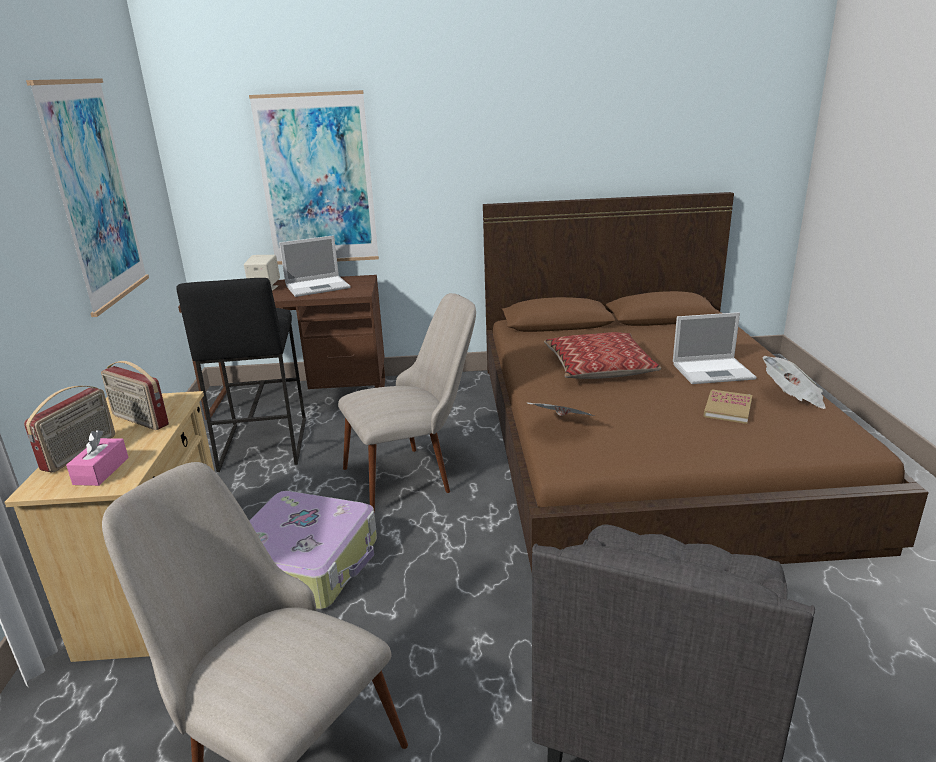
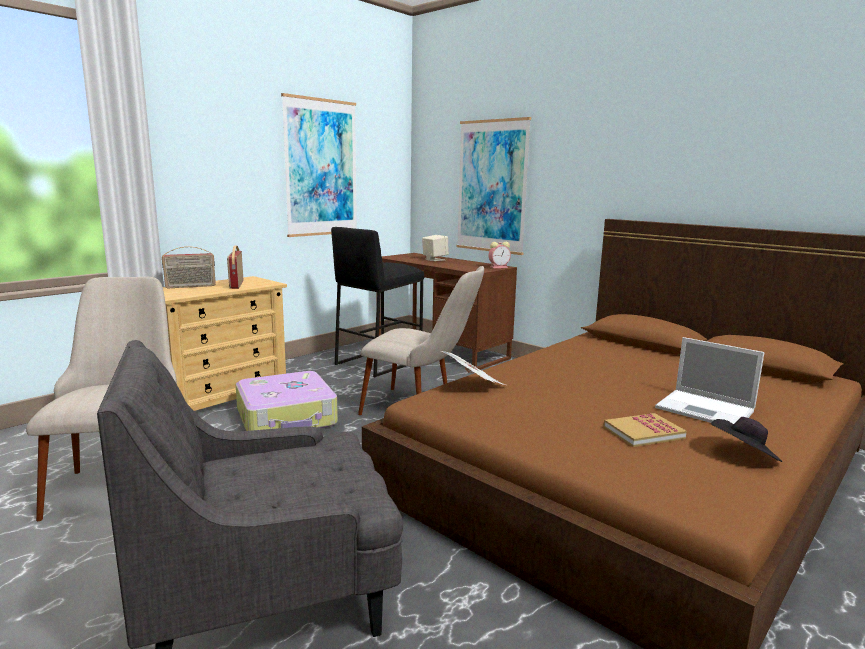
camera: 45 degrees right, 10 degrees down
pink tissue box [66,430,129,486] -> none
laptop [279,235,350,297] -> none
pillow [544,332,661,379] -> none
newspaper [763,356,826,409] -> black hat [711,417,783,462]
none -> alarm clock [489,242,511,268]

